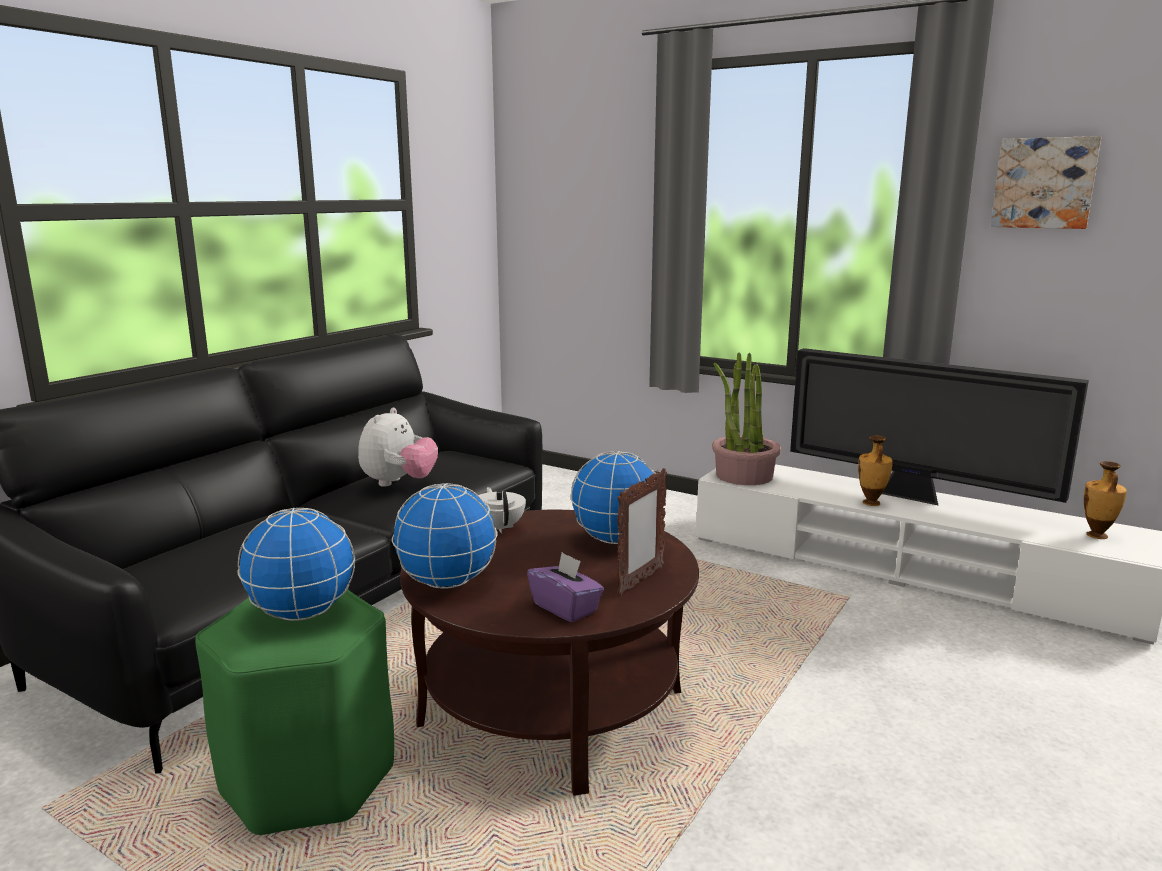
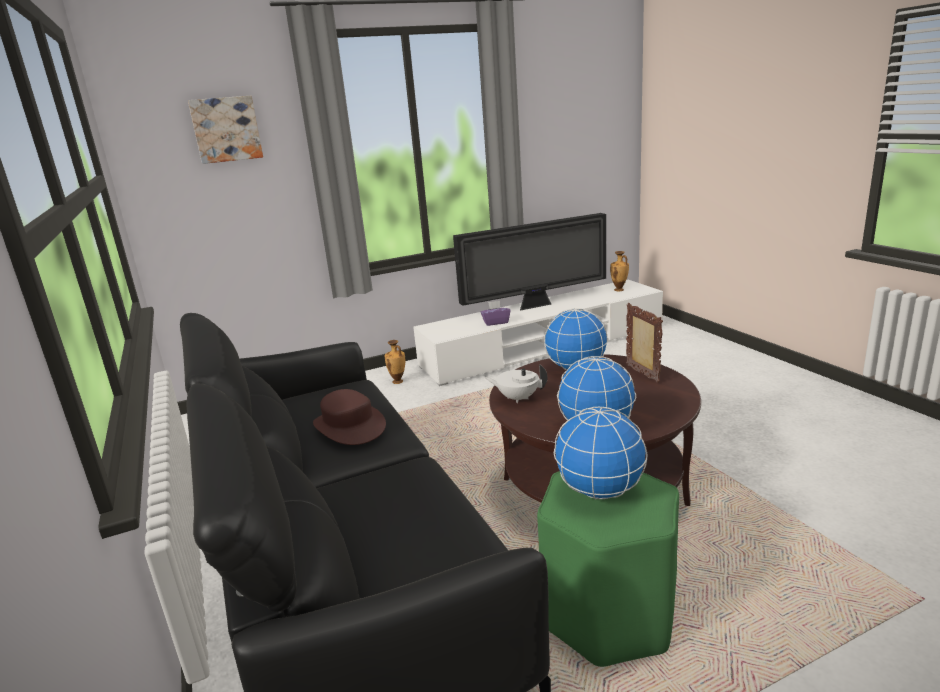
camera: 55 degrees left, 5 degrees up
plush toy [358,408,438,487] -> brown hat [313,389,386,445]
purple tissue box [527,552,604,622] -> purple tissue box moved to [481,301,511,326]
potted plant [712,353,781,485] -> none
vase [858,435,893,506] -> vase moved to [385,340,405,384]
picture [990,136,1101,229] -> picture moved to [188,96,263,164]

